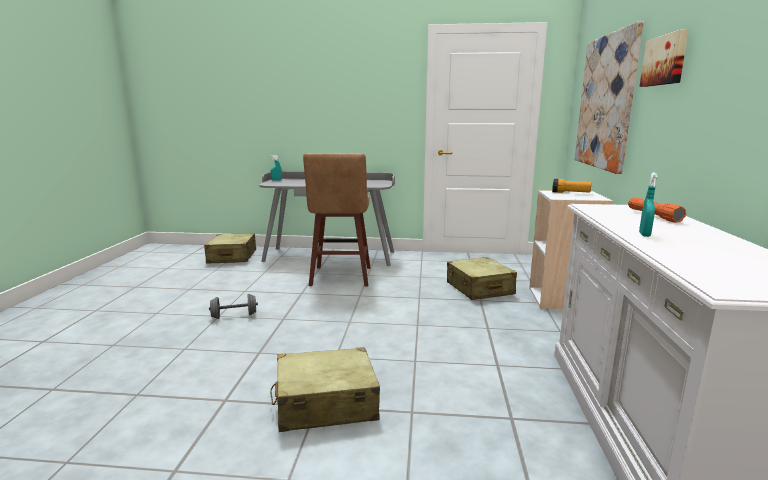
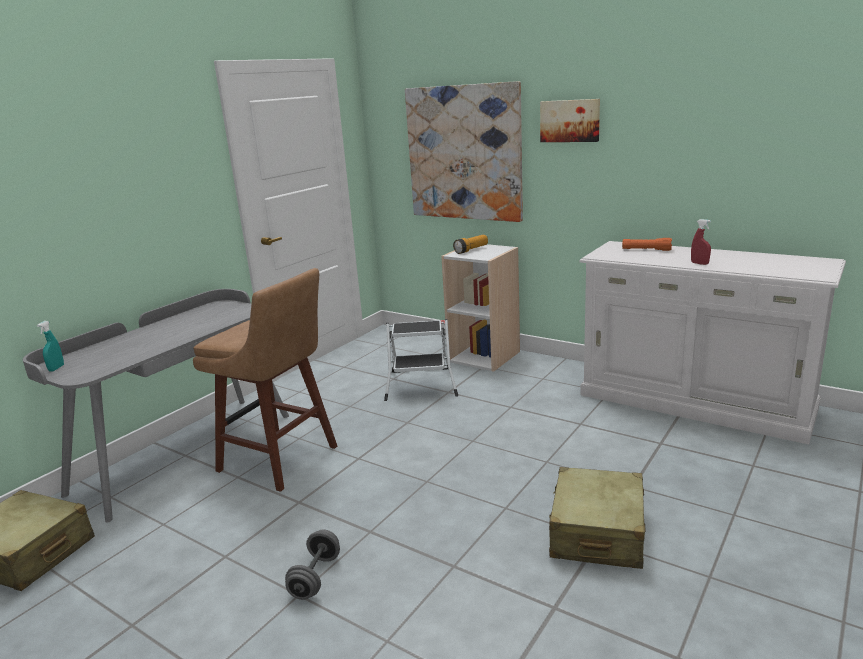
camera: 60 degrees left, 5 degrees up
beige suitcase [447,257,517,300] -> step ladder [384,319,458,401]
turquoise spray bottle [639,172,658,237] -> red spray bottle [691,219,711,265]

